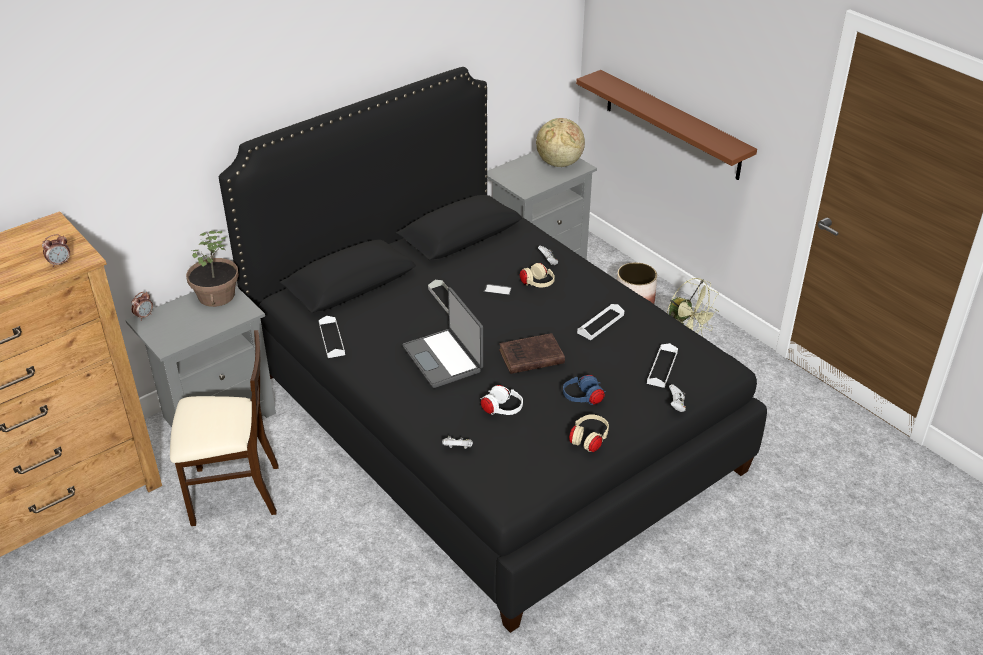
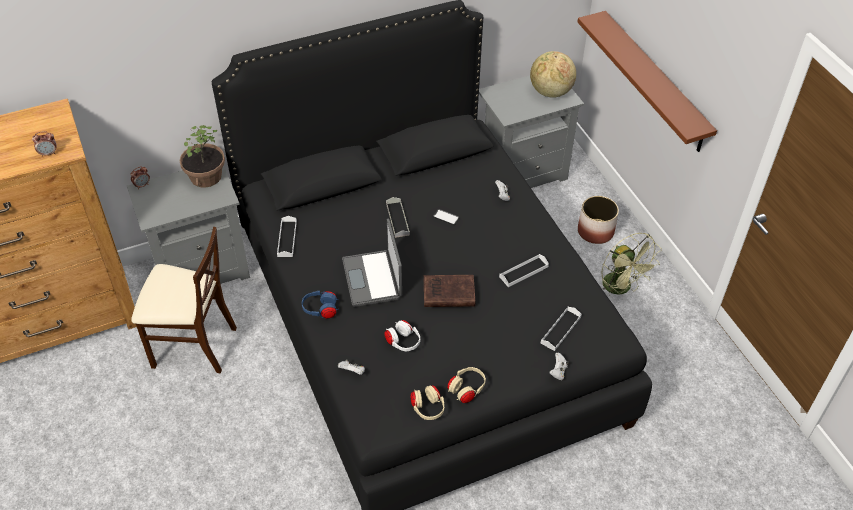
camera: 15 degrees right, 10 degrees up
beige headphones [520,263,555,288] -> beige headphones moved to [410,385,444,420]
blue headphones [563,375,606,405] -> blue headphones moved to [302,291,339,319]

